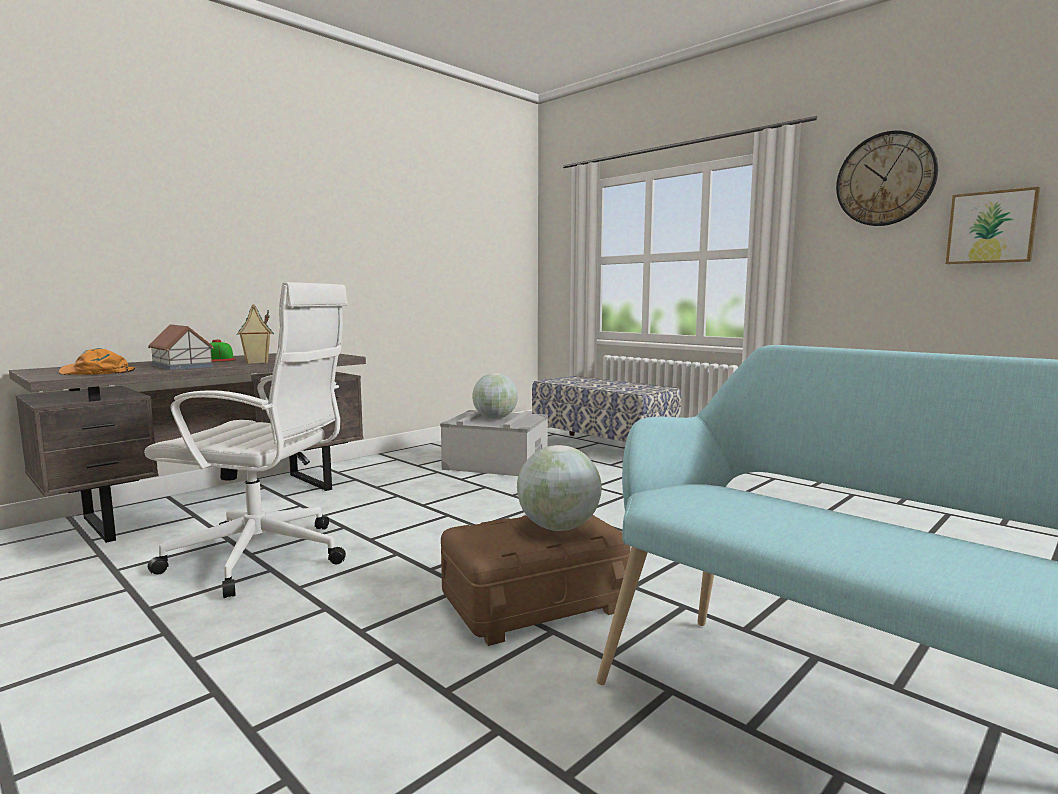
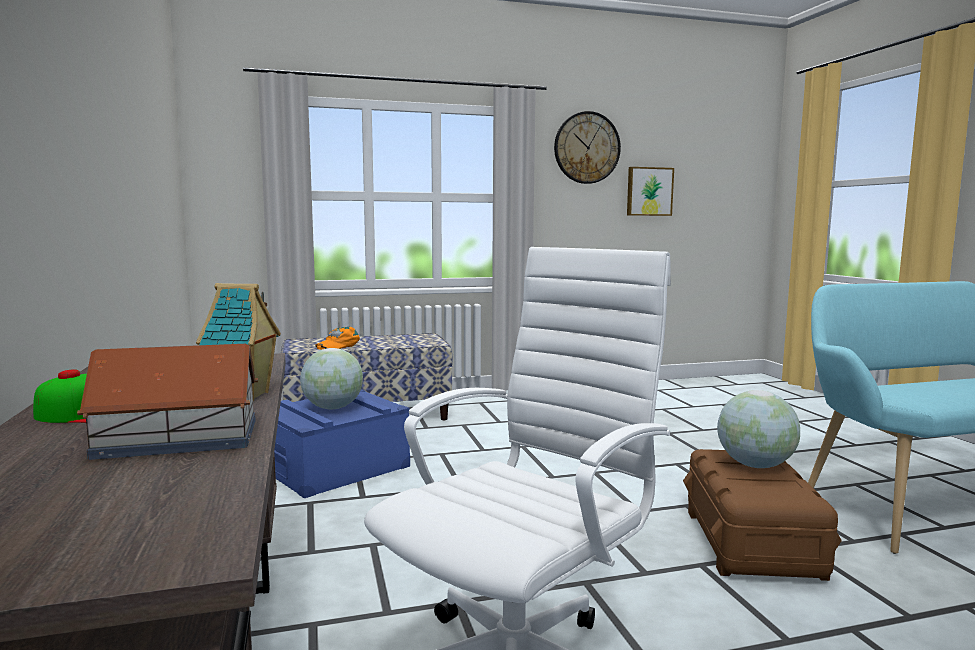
camera: 60 degrees left, 0 degrees up
orange cap [59,348,135,375] -> orange cap moved to [315,327,360,350]
grey storage box [440,410,548,476] -> blue storage box [274,390,410,498]

